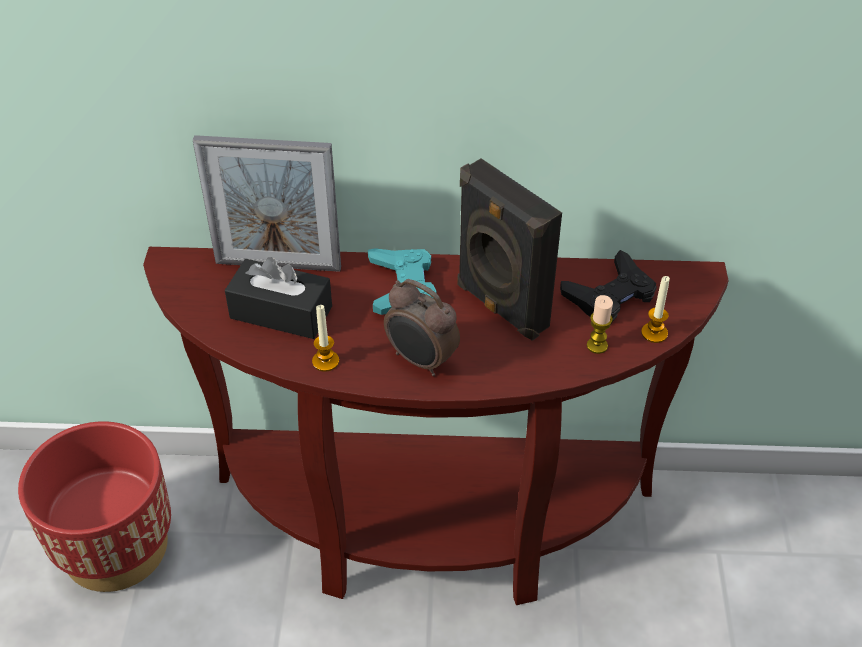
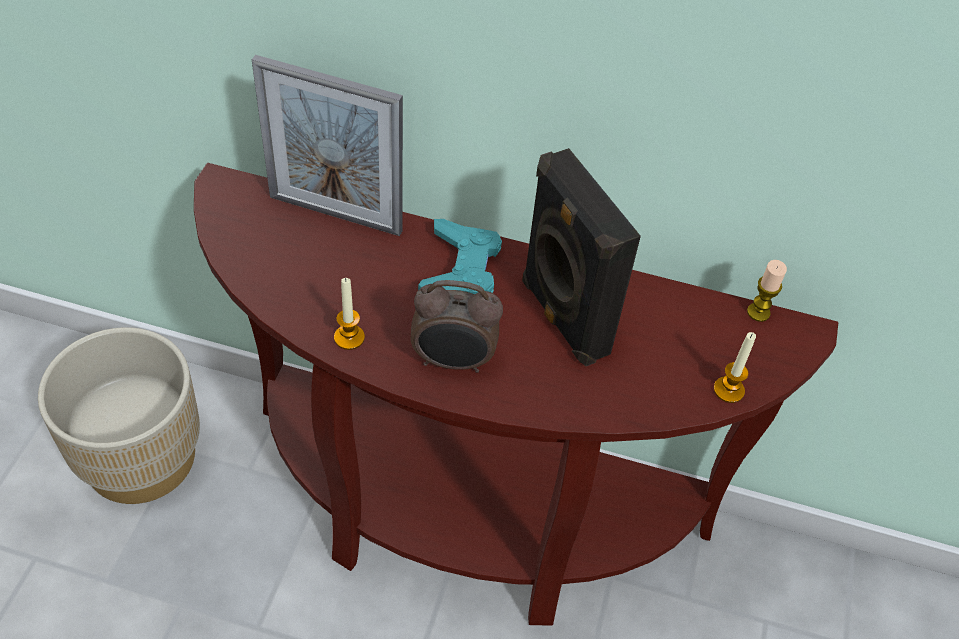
camera: 10 degrees right, 5 degrees up
red planter [18,421,171,592] -> beige planter [38,327,200,504]
black tissue box [225,257,332,339] -> none
alarm clock [384,279,460,376] -> alarm clock turned 45 degrees counterclockwise [411,280,503,373]
black game controller [560,250,657,322] -> none
candle [587,295,613,354] -> candle moved to [747,260,787,322]

